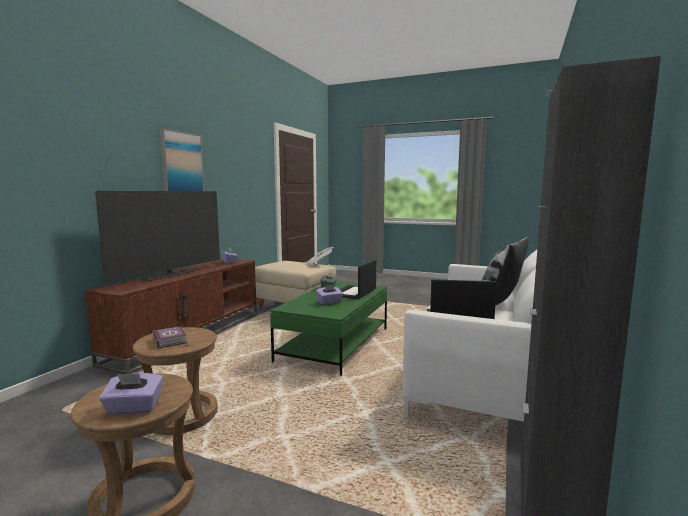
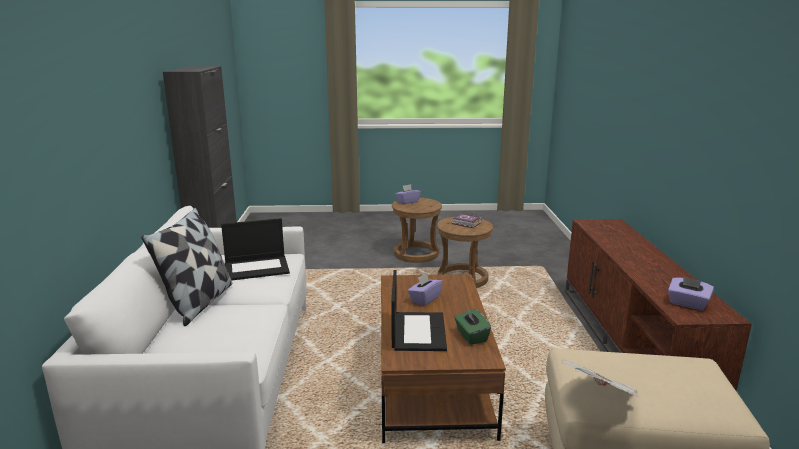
camera: 155 degrees right, 10 degrees up
television [95,191,220,282] -> none
picture [160,128,204,191] -> none
green coffee table [270,282,387,376] -> brown coffee table [381,274,506,443]

